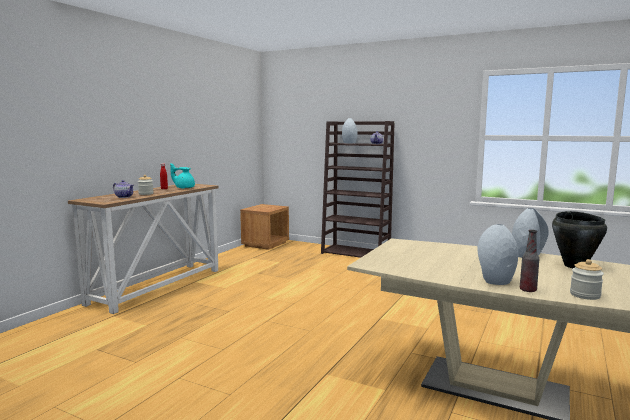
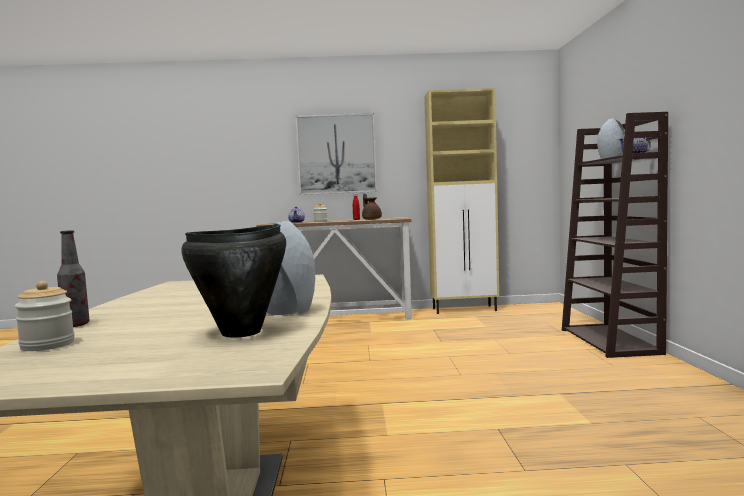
camera: 60 degrees right, 5 degrees down
turquoise teapot [170,163,195,189] -> brown teapot [362,193,382,220]
brown nightstand [240,204,289,250] -> none
grey vase [478,224,518,285] -> none
none -> picture [295,113,377,195]
none -> beige cabinet [424,88,499,314]

